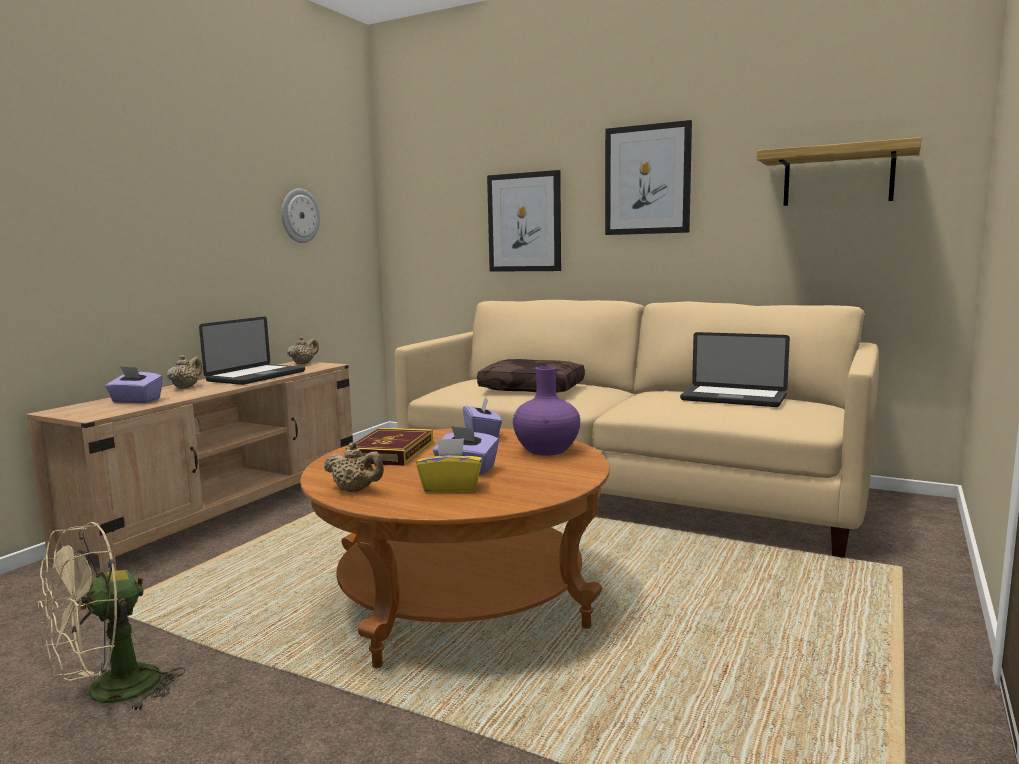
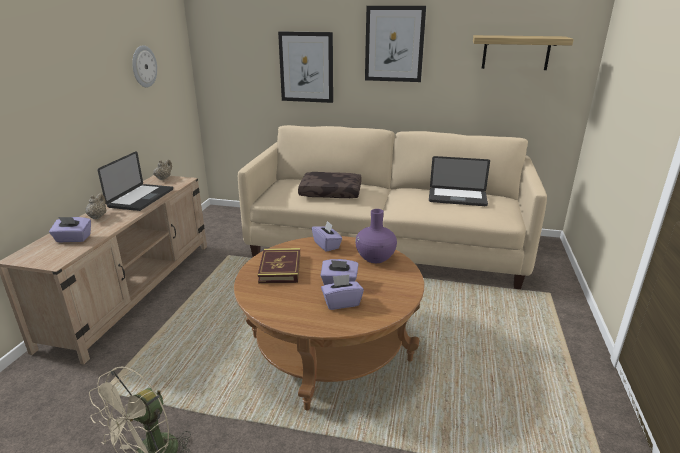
camera: 15 degrees left, 15 degrees up
beige teapot [324,442,384,492] -> none
yellow tissue box [416,438,483,493] -> purple tissue box [321,275,364,310]

